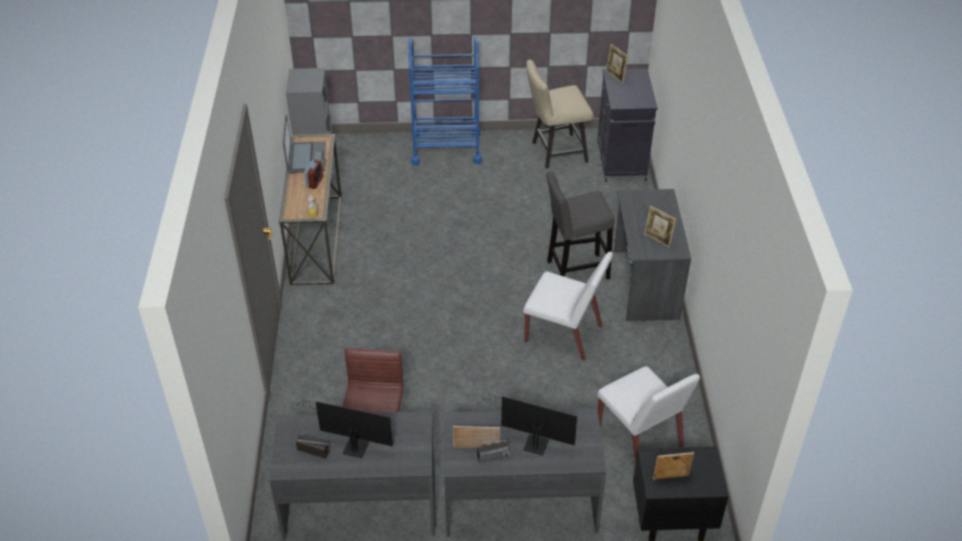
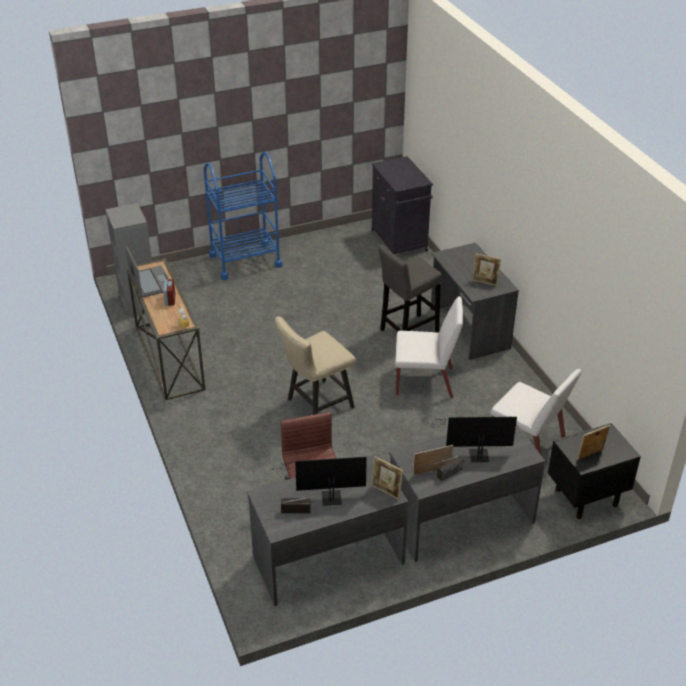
camera: 20 degrees left, 5 degrees down
beige chair [526,60,593,169] -> beige chair moved to [275,316,356,415]
picture frame [606,44,628,83] -> picture frame moved to [371,456,403,500]

